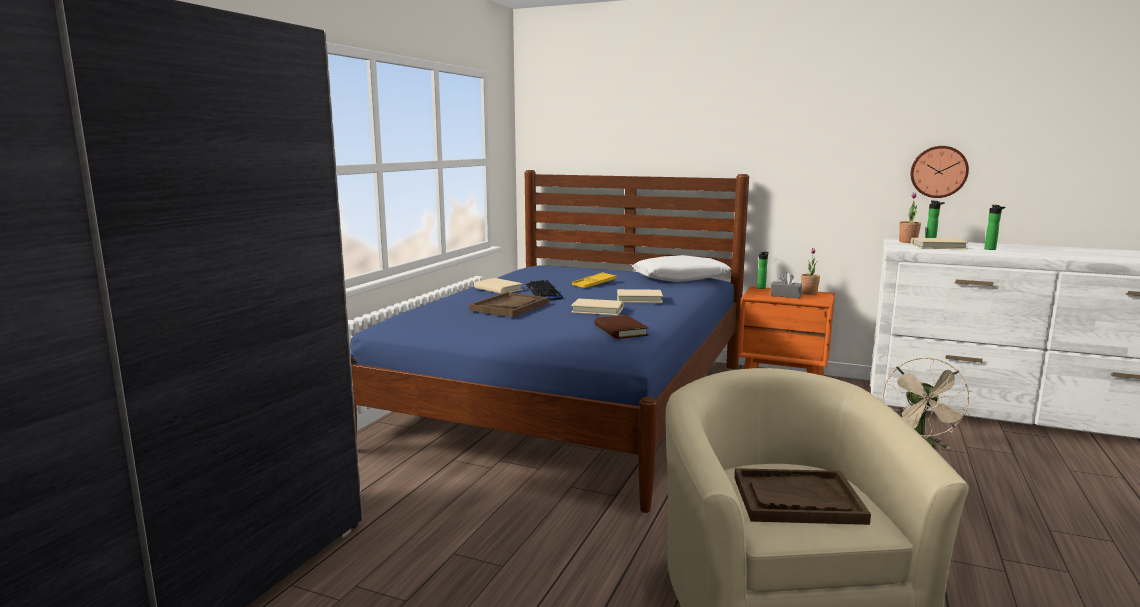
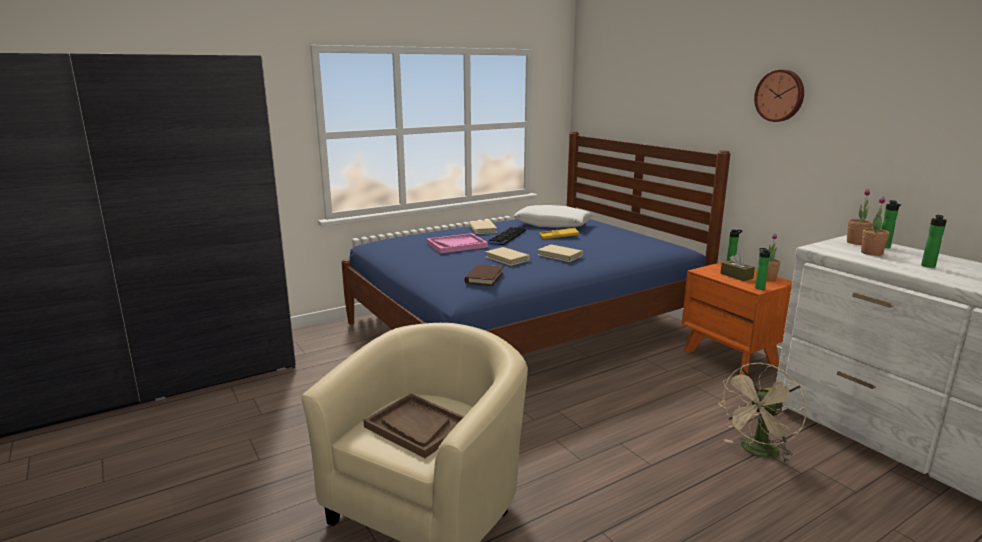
camera: 35 degrees right, 5 degrees up
brown tray [469,292,549,317] -> pink tray [427,233,488,253]
white pillow [633,255,732,282] -> white pillow moved to [514,205,593,228]
grey tissue box [771,272,802,298] -> brown tissue box [720,253,755,281]
wall clock [910,146,969,198] -> wall clock moved to [754,70,804,122]
beige book [911,238,968,249] -> potted plant [861,197,890,256]
none -> bottle [755,248,770,290]

